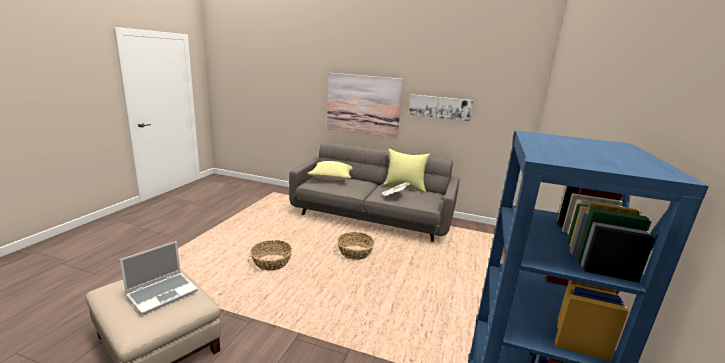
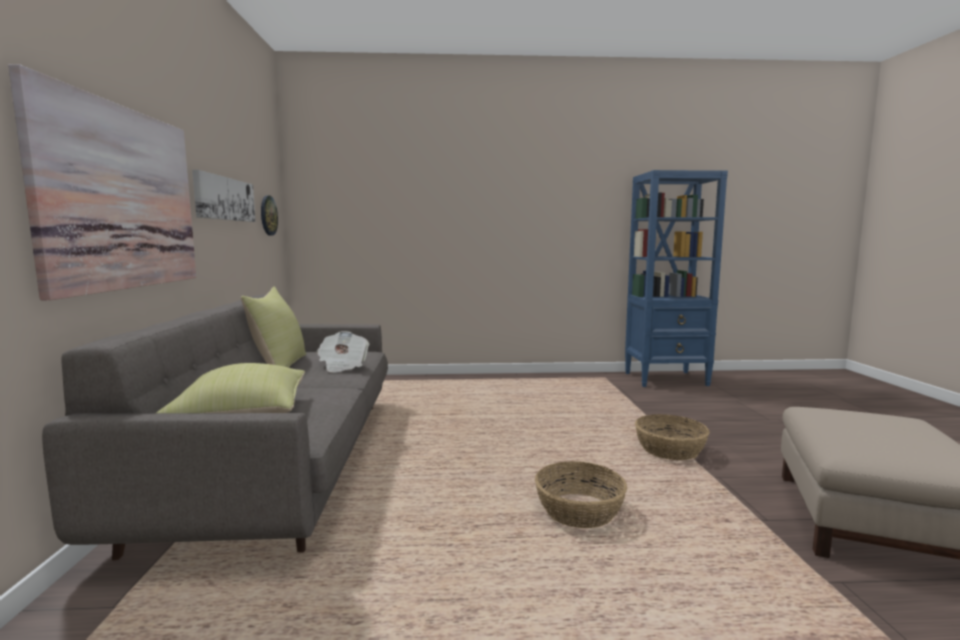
camera: 110 degrees left, 10 degrees down
laptop [120,241,198,315] -> none
basket [337,232,375,260] -> basket moved to [635,414,710,460]
none -> wall clock [261,195,278,236]

